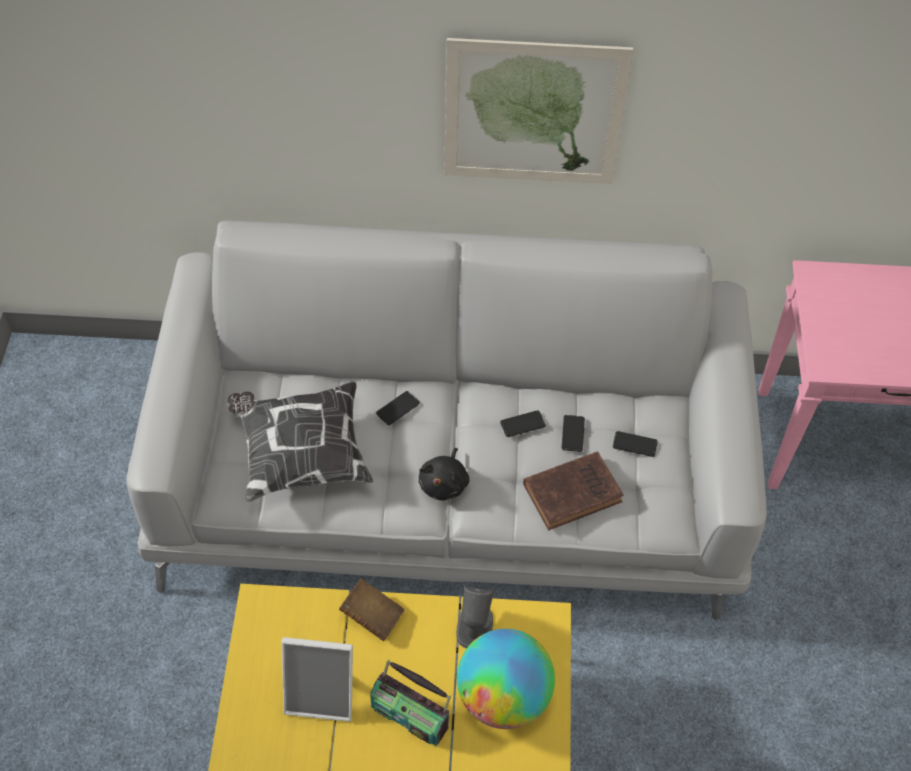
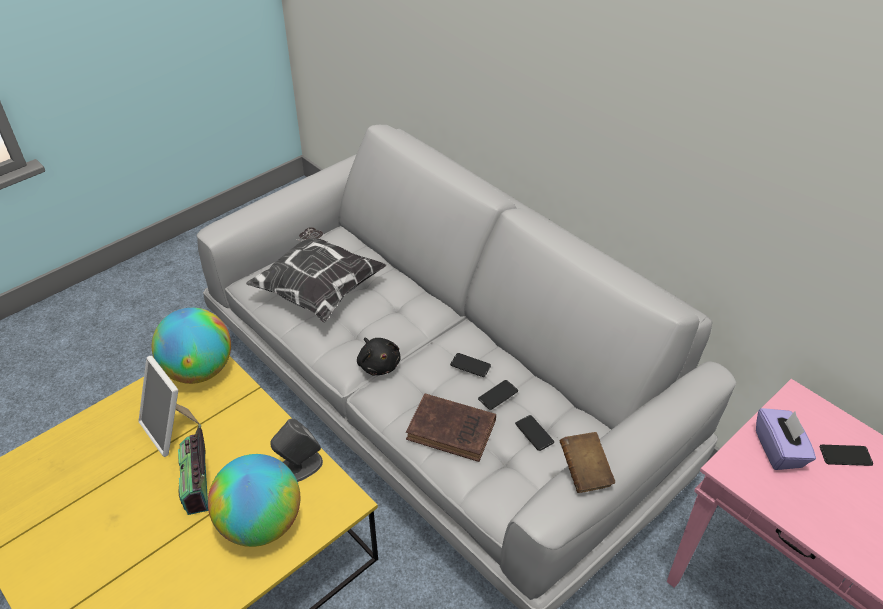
camera: 45 degrees right, 10 degrees down
brown book [339,579,405,641] -> brown book moved to [560,432,615,493]
phone [376,391,420,425] -> phone moved to [820,445,873,466]
black plush toy [419,448,470,500] -> black plush toy turned 90 degrees counterclockwise [357,337,401,375]
picture [444,38,634,184] -> none
none -> globe [152,308,231,384]
none -> purple tissue box [756,408,816,470]

